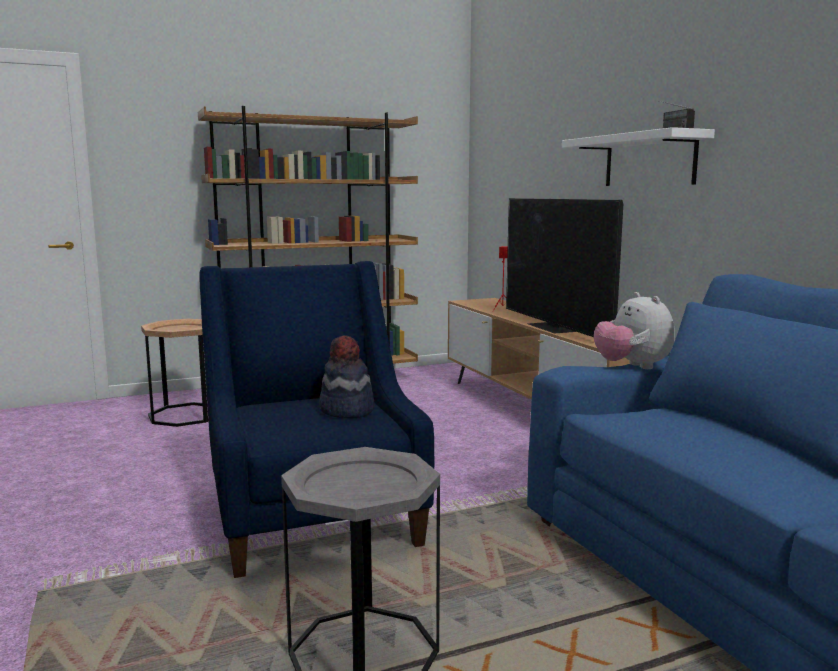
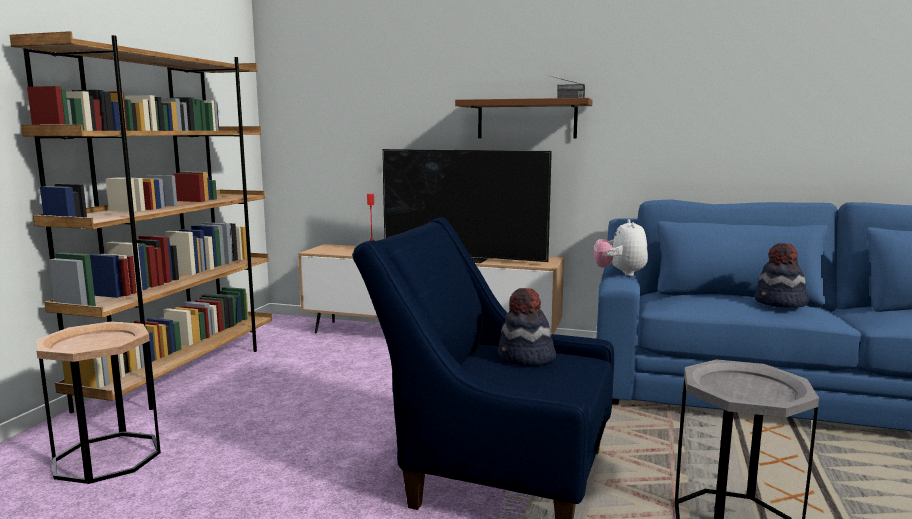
camera: 50 degrees left, 0 degrees up
white shelf [562,127,715,186] -> brown shelf [455,98,593,138]
plush toy [594,292,675,369] -> plush toy turned 75 degrees clockwise [593,219,648,276]
none -> hat [754,243,809,308]

